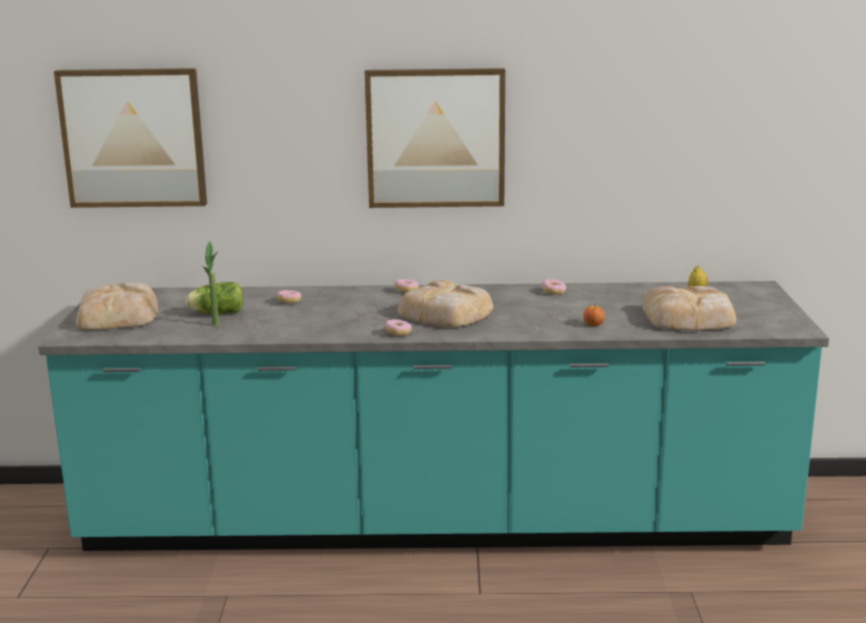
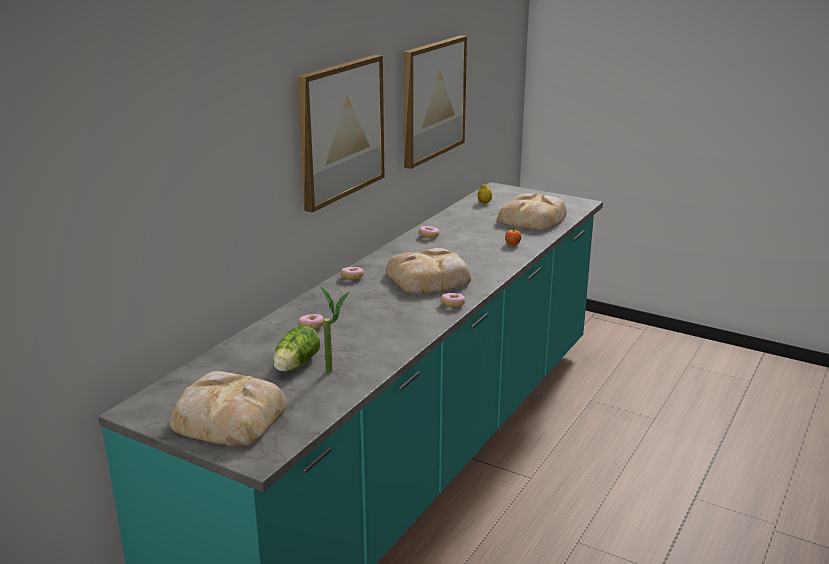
camera: 60 degrees left, 5 degrees up
picture [54,68,207,208] -> picture moved to [403,35,467,169]

